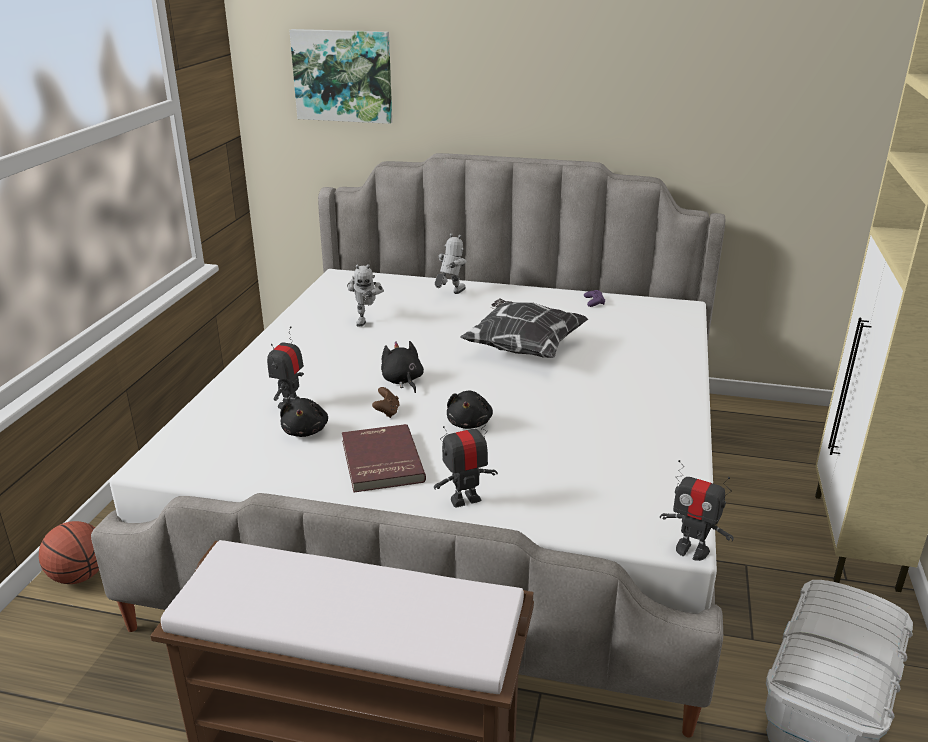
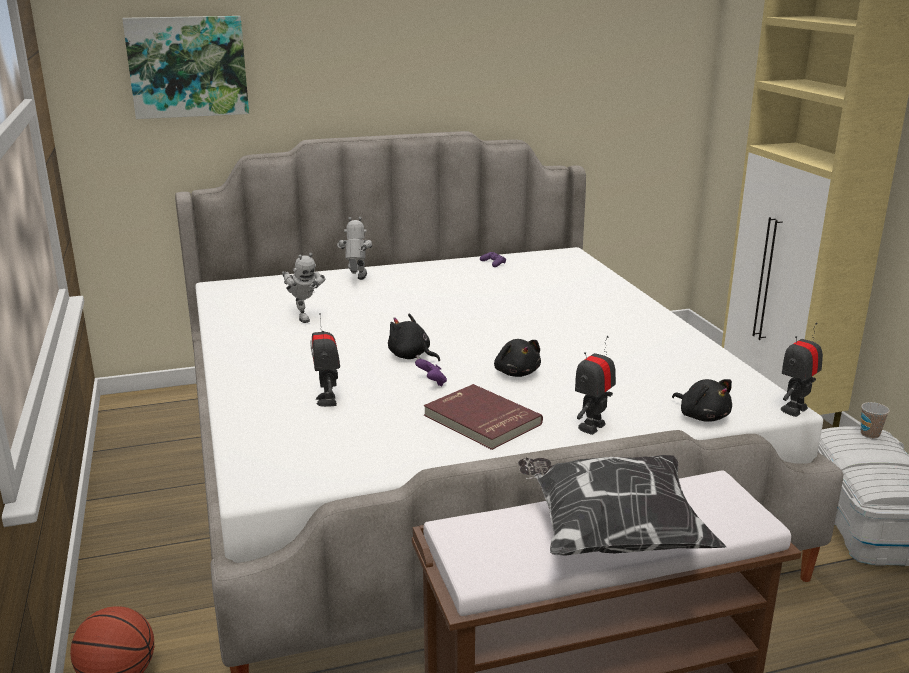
camera: 30 degrees left, 5 degrees down
black plush toy [280,398,328,437] -> black plush toy moved to [672,379,732,422]
brown game controller [372,387,400,418] -> purple game controller [415,359,447,387]
pillow [460,298,588,358] -> pillow moved to [518,455,726,556]
toy robot [660,460,734,561] -> toy robot turned 135 degrees clockwise [781,323,823,417]
none -> cup [861,402,890,439]

